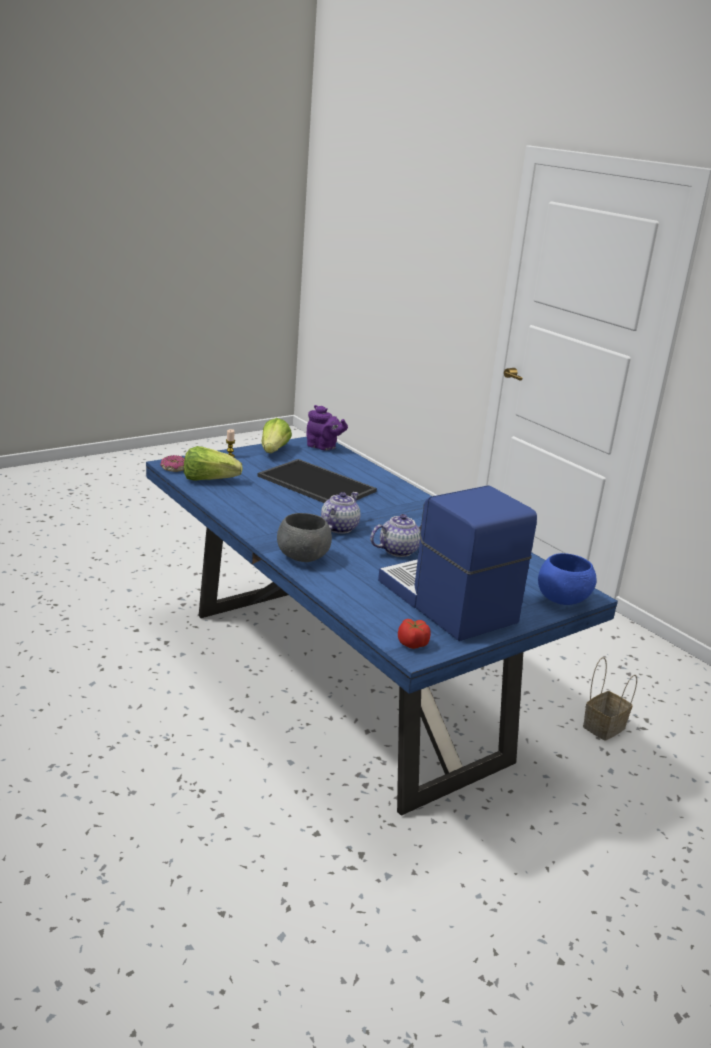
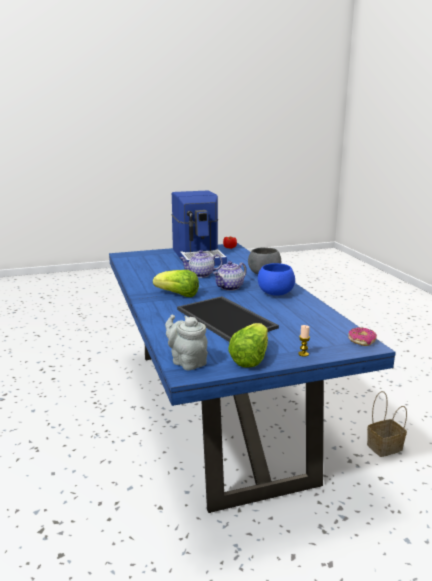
camera: 160 degrees left, 5 degrees down
lettuce [184,446,243,481] -> lettuce moved to [153,270,199,297]
purple teapot [306,405,348,451] -> grey teapot [165,315,208,370]
blue bowl [538,553,596,605] -> blue bowl moved to [258,263,295,296]
basket [583,657,637,741] -> basket moved to [367,391,407,457]

